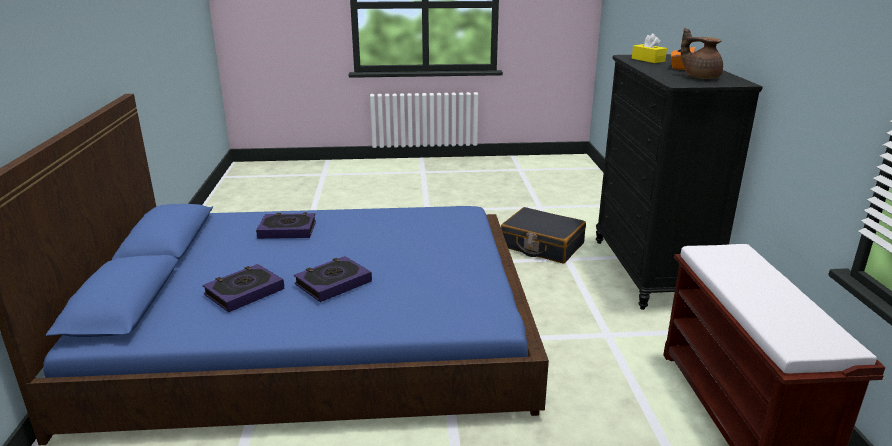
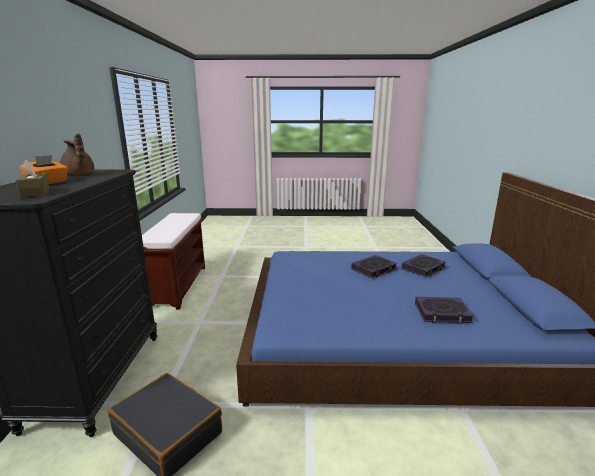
camera: 175 degrees left, 5 degrees down
yellow tissue box [632,33,667,63] -> brown tissue box [15,160,50,198]

